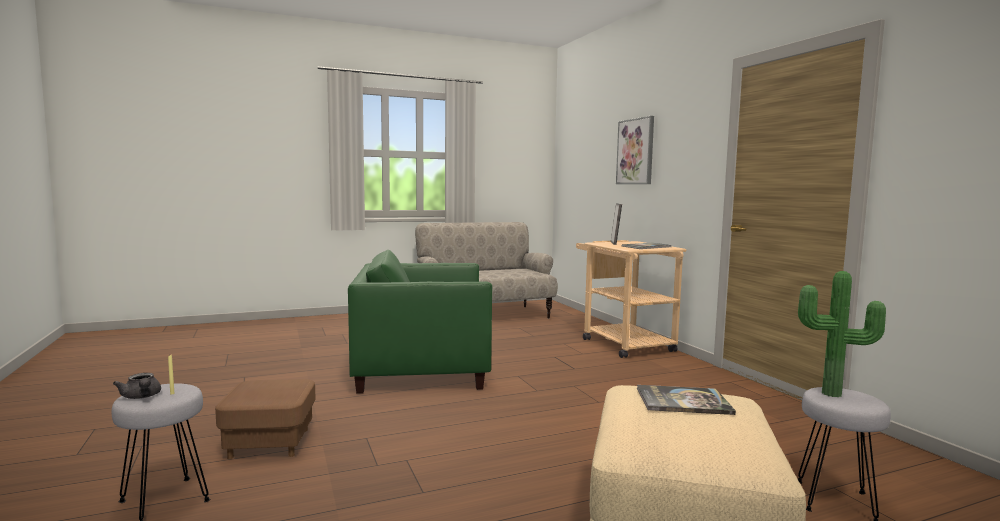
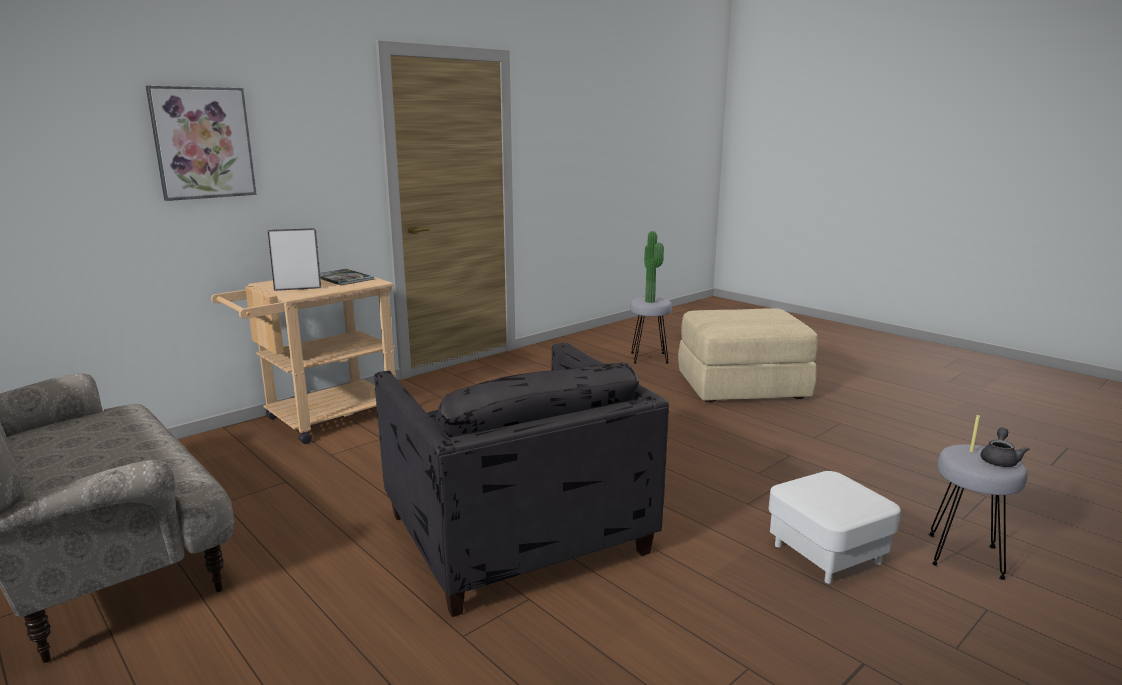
camera: 110 degrees left, 10 degrees up
brown ottoman [215,379,316,459] -> white ottoman [769,471,901,584]
green armchair [348,250,492,394] -> grey armchair [374,343,669,617]
book [637,385,736,415] -> none

